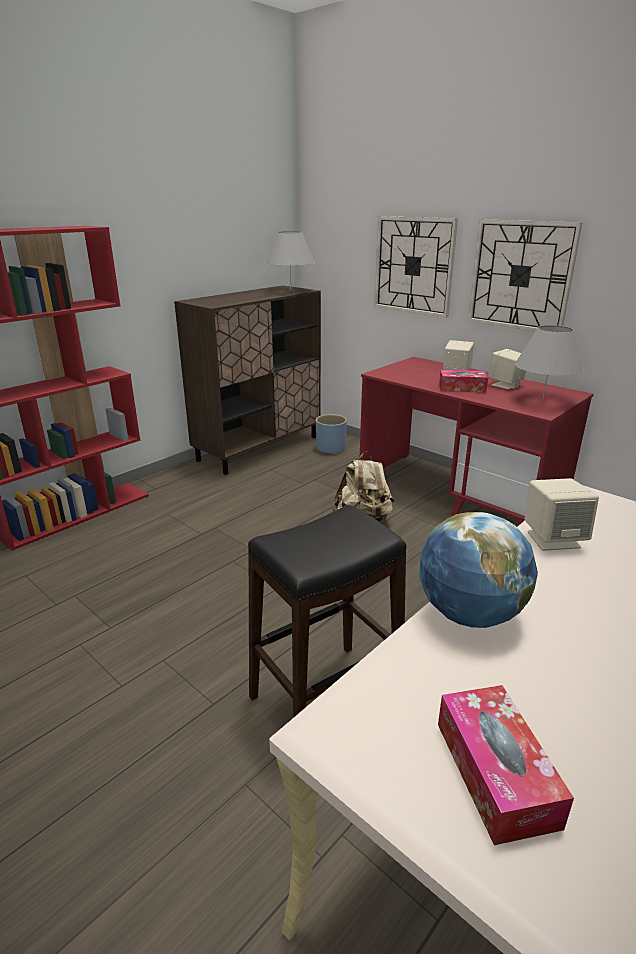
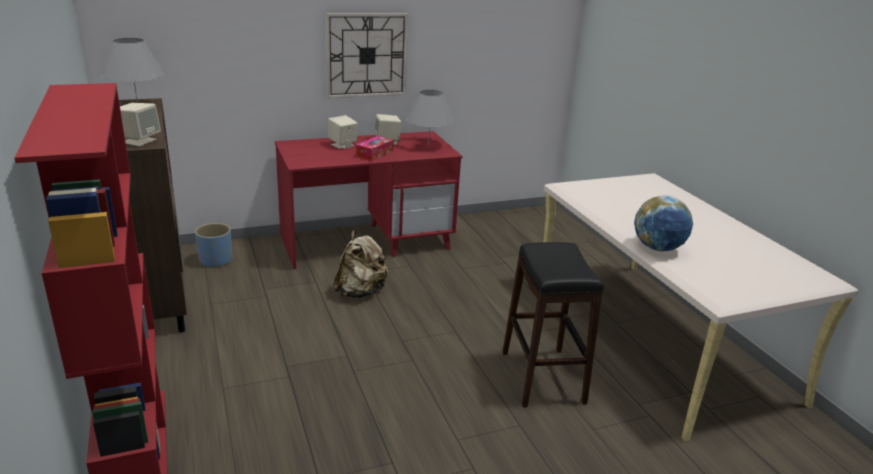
camera: 65 degrees left, 0 degrees up
wall clock [374,216,458,318] -> none
tissue box [438,685,574,845] -> none
beige speaker [525,478,599,551] -> beige speaker moved to [120,103,161,147]

